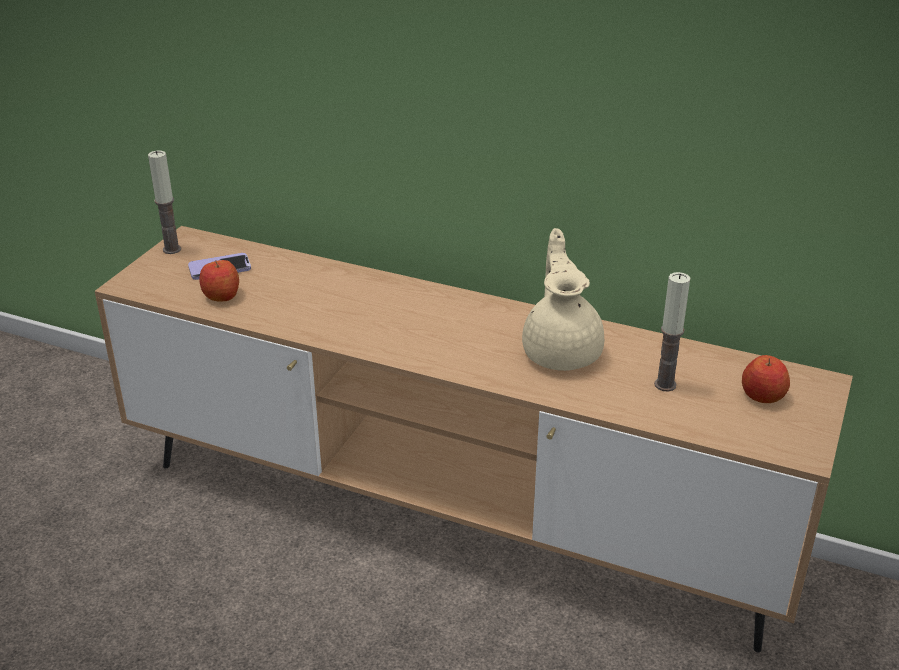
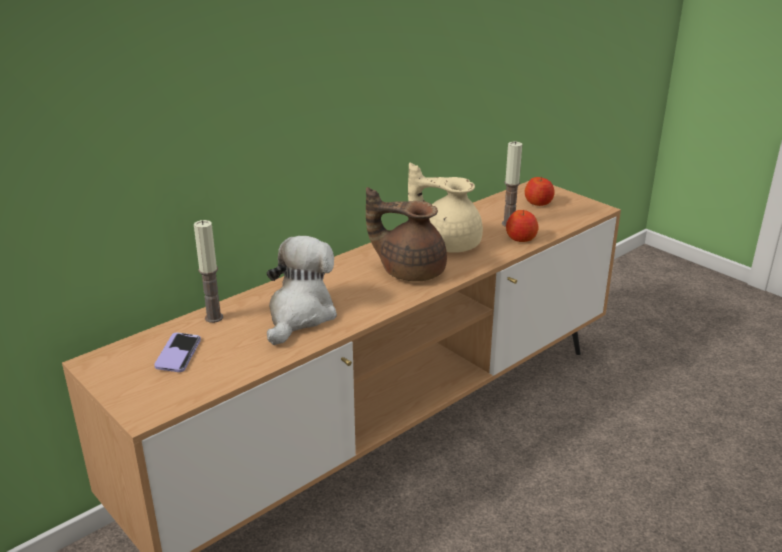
camera: 65 degrees left, 5 degrees down
candle [148,151,181,254] -> candle moved to [194,220,223,323]
apple [199,260,239,301] -> apple moved to [506,210,538,242]
none -> plush toy [267,236,337,345]
none -> brown teapot [366,187,447,282]

